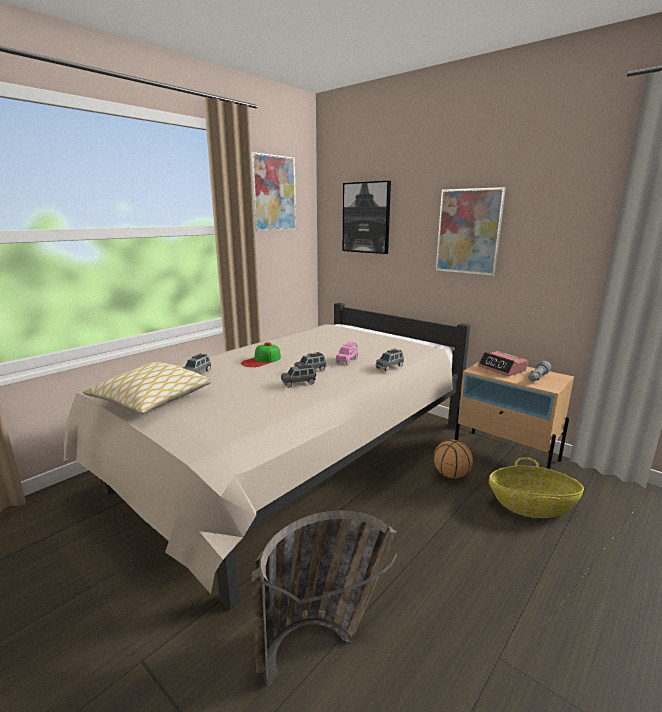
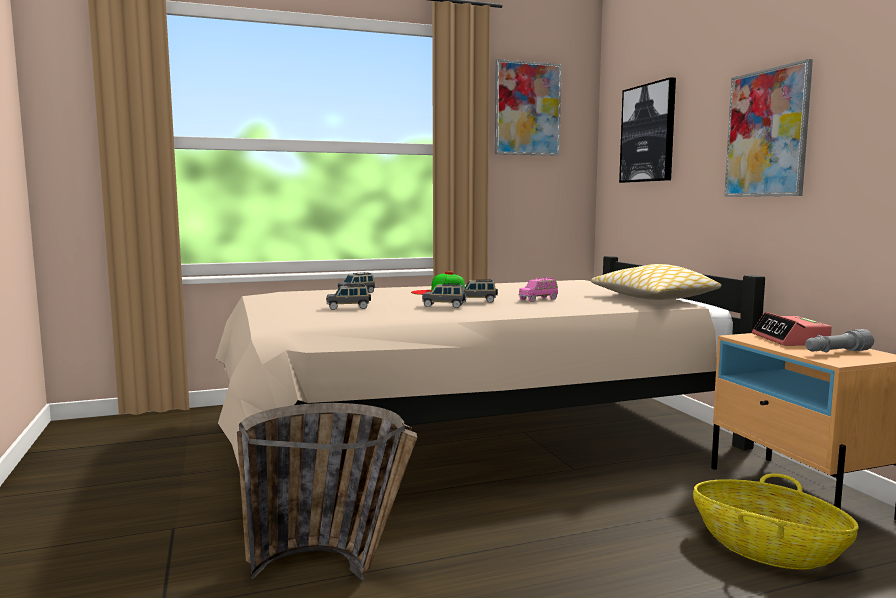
camera: 30 degrees right, 10 degrees down
pillow [83,362,212,414] -> pillow moved to [591,264,721,300]
grey toy car [376,348,404,371] -> grey toy car moved to [326,284,371,310]
basketball [434,439,473,478] -> none

